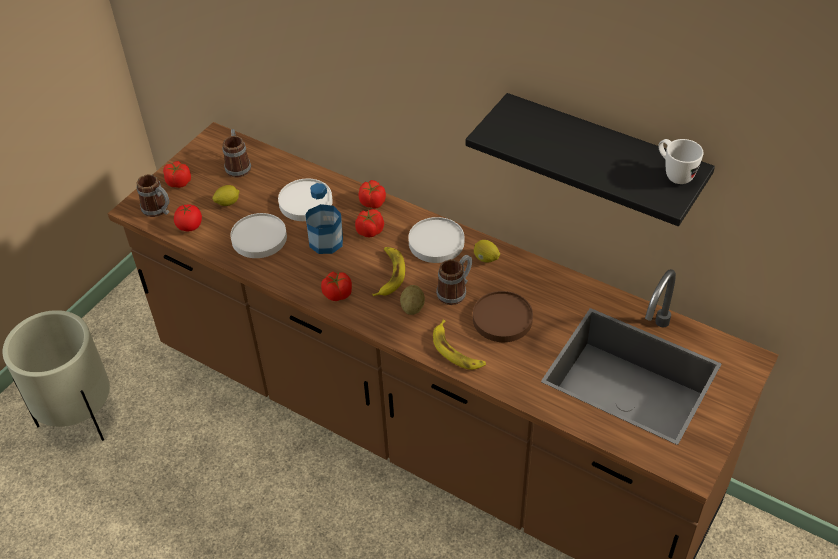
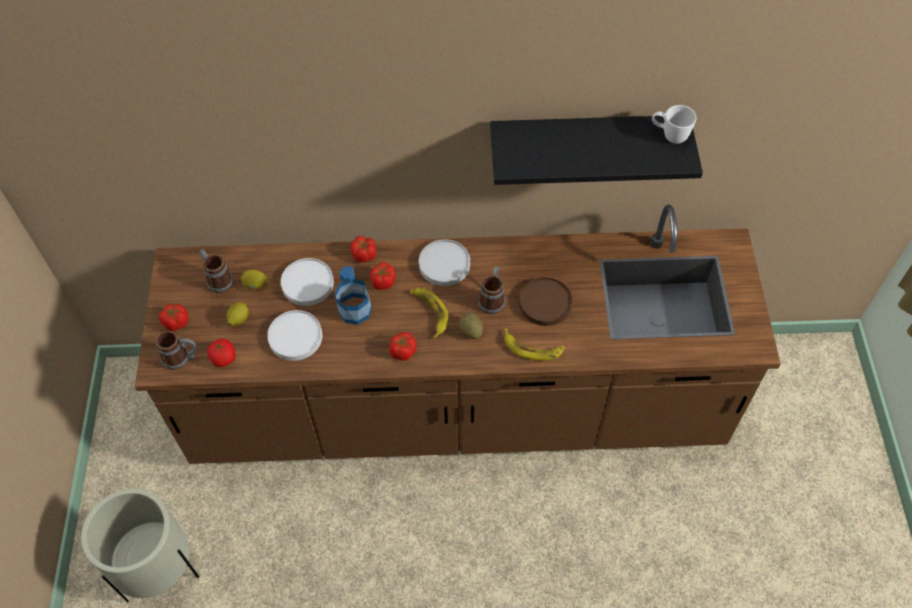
camera: 35 degrees left, 10 degrees up
lemon [474,240,500,262] -> lemon moved to [241,270,267,289]

